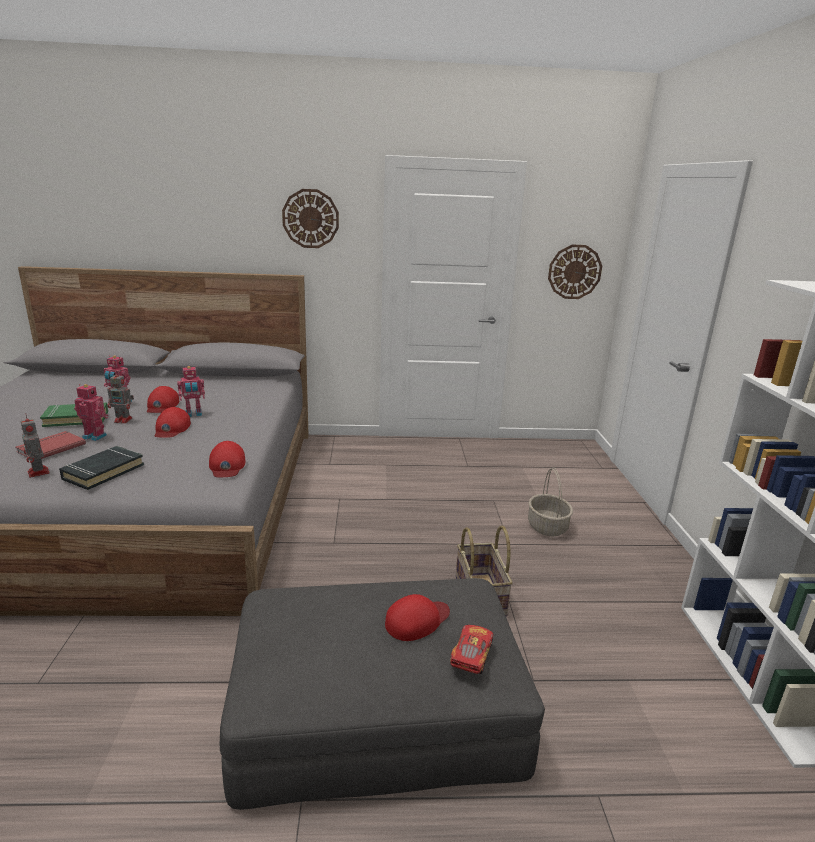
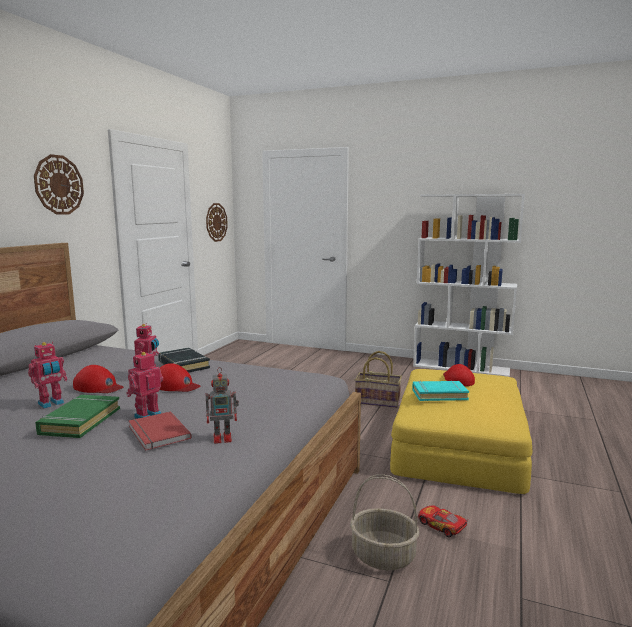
camera: 65 degrees left, 10 degrees down
black book [59,446,144,490] -> black book moved to [158,348,210,373]
toy robot [107,370,134,423] -> none
red cap [209,441,246,477] -> none
grey ottoman [220,578,545,810] -> yellow ottoman [390,369,533,494]
toy car [450,625,493,674] -> toy car moved to [418,505,469,537]
basket [528,468,573,536] -> basket moved to [350,474,419,570]
none -> turquoise book [412,380,469,401]

